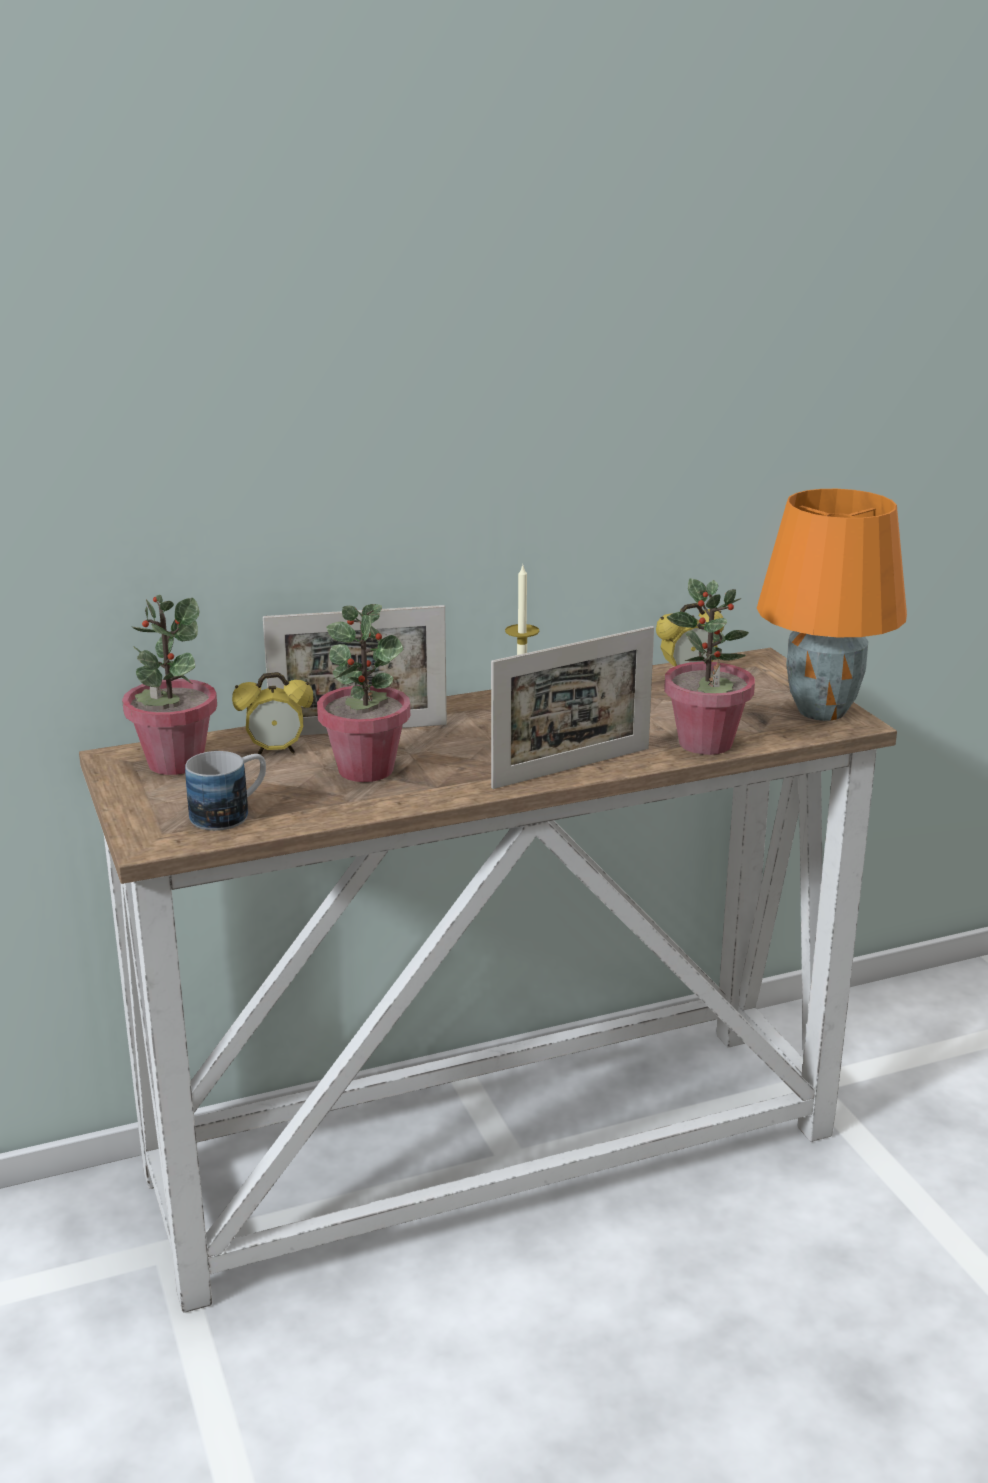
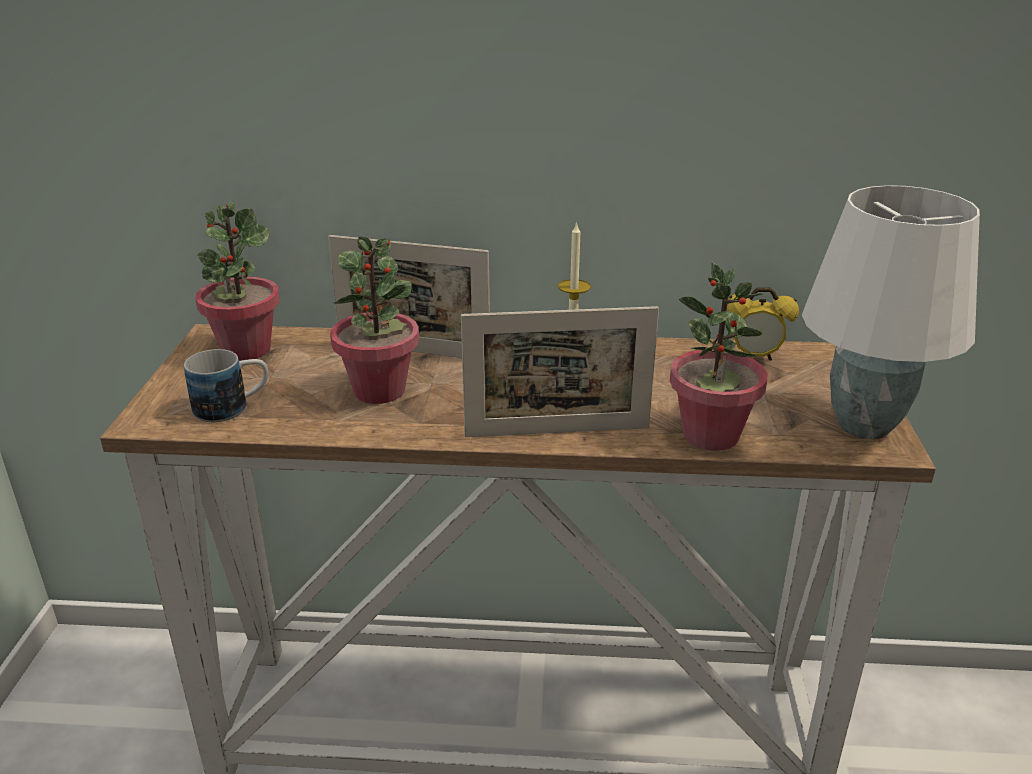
camera: 25 degrees right, 5 degrees up
alarm clock [232,672,313,755] -> none
orange table lamp [757,489,907,721] -> white table lamp [802,185,980,439]

